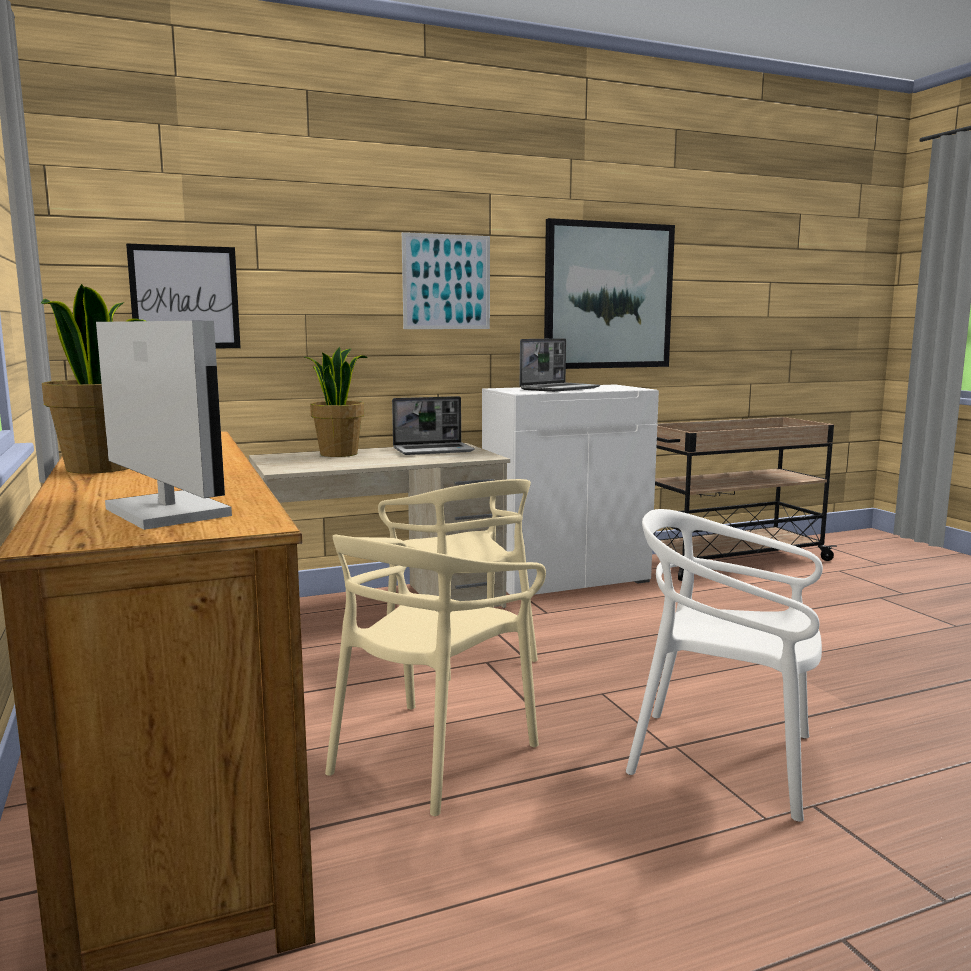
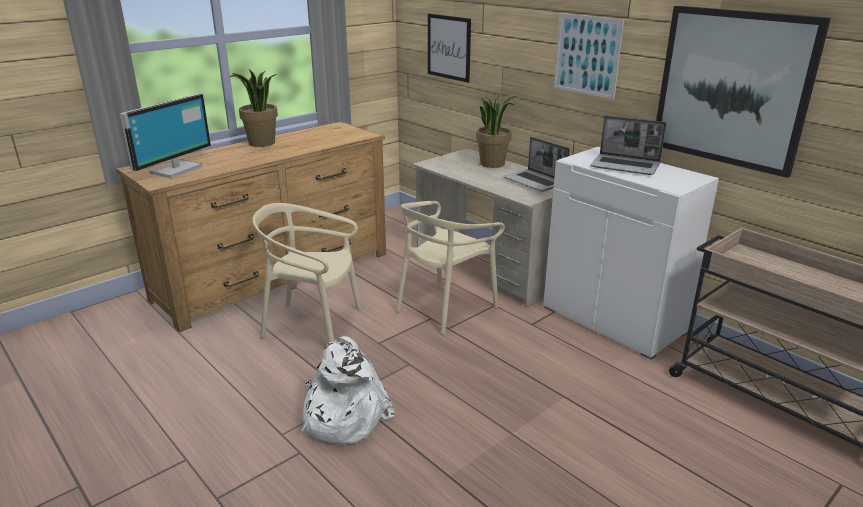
camera: 70 degrees right, 15 degrees up
white chair [626,509,823,822] -> white backpack [301,336,394,445]

